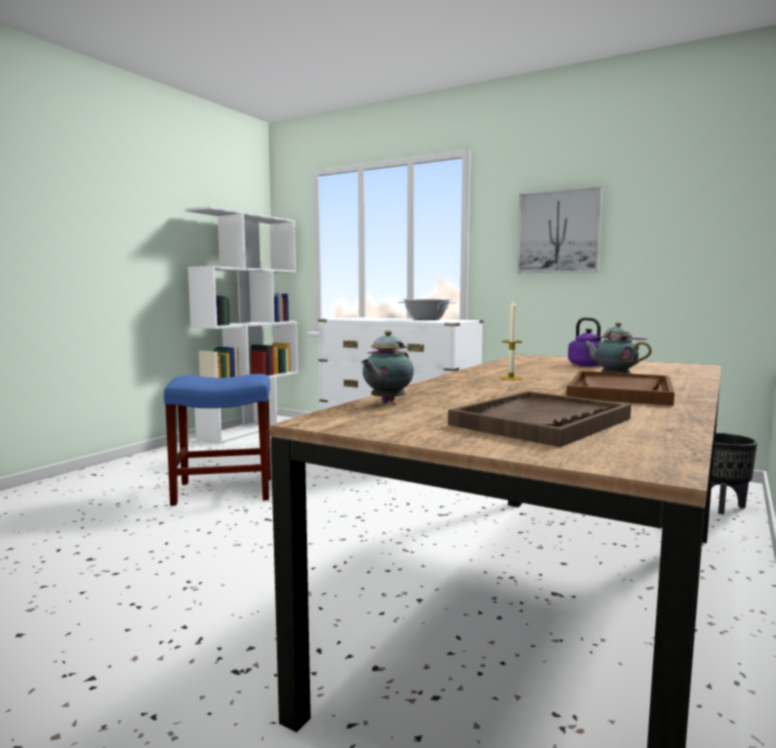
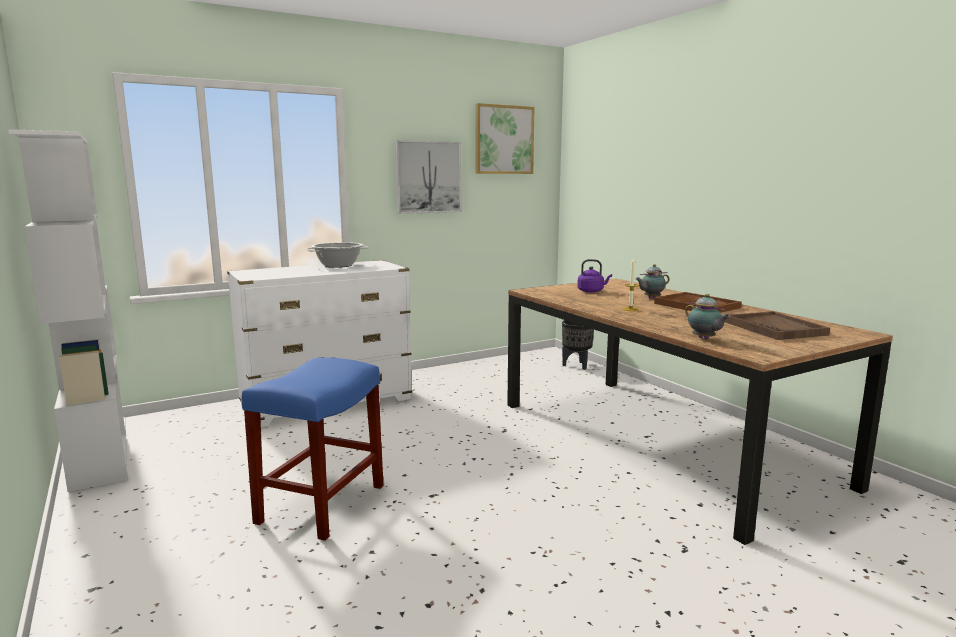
camera: 60 degrees left, 5 degrees up
none -> picture [475,103,535,174]

